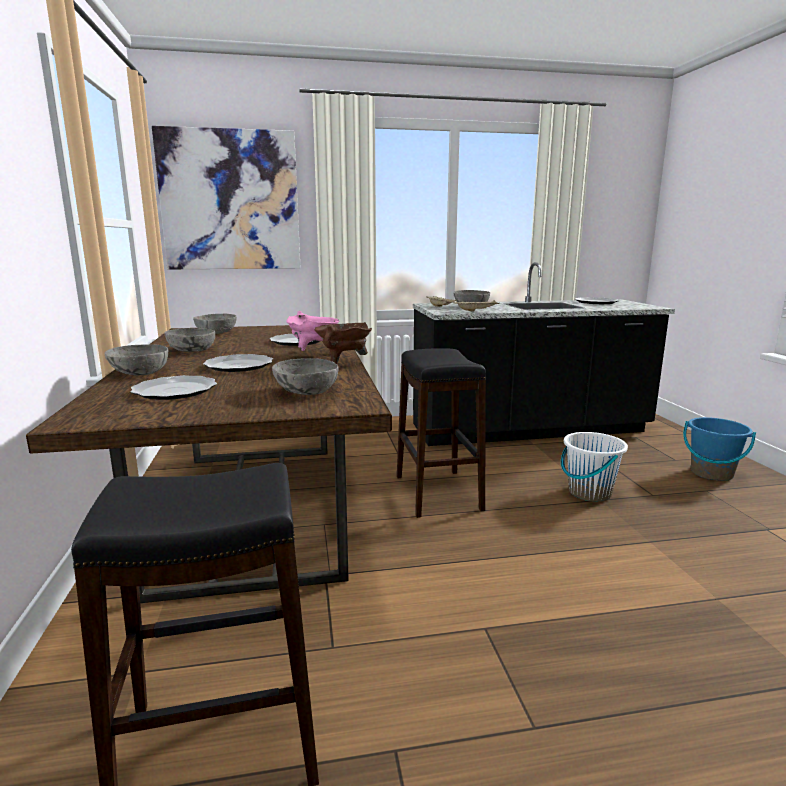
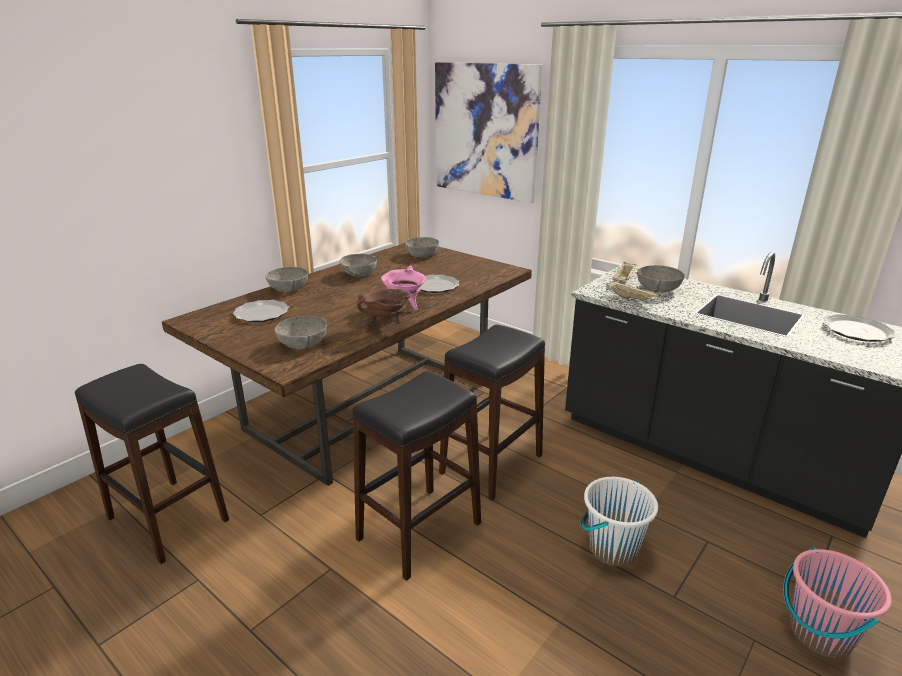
camera: 50 degrees right, 10 degrees up
plate [203,354,273,372] -> none
blue bucket [683,417,756,481] -> pink bucket [783,547,892,658]
none -> black stool [353,371,481,581]

